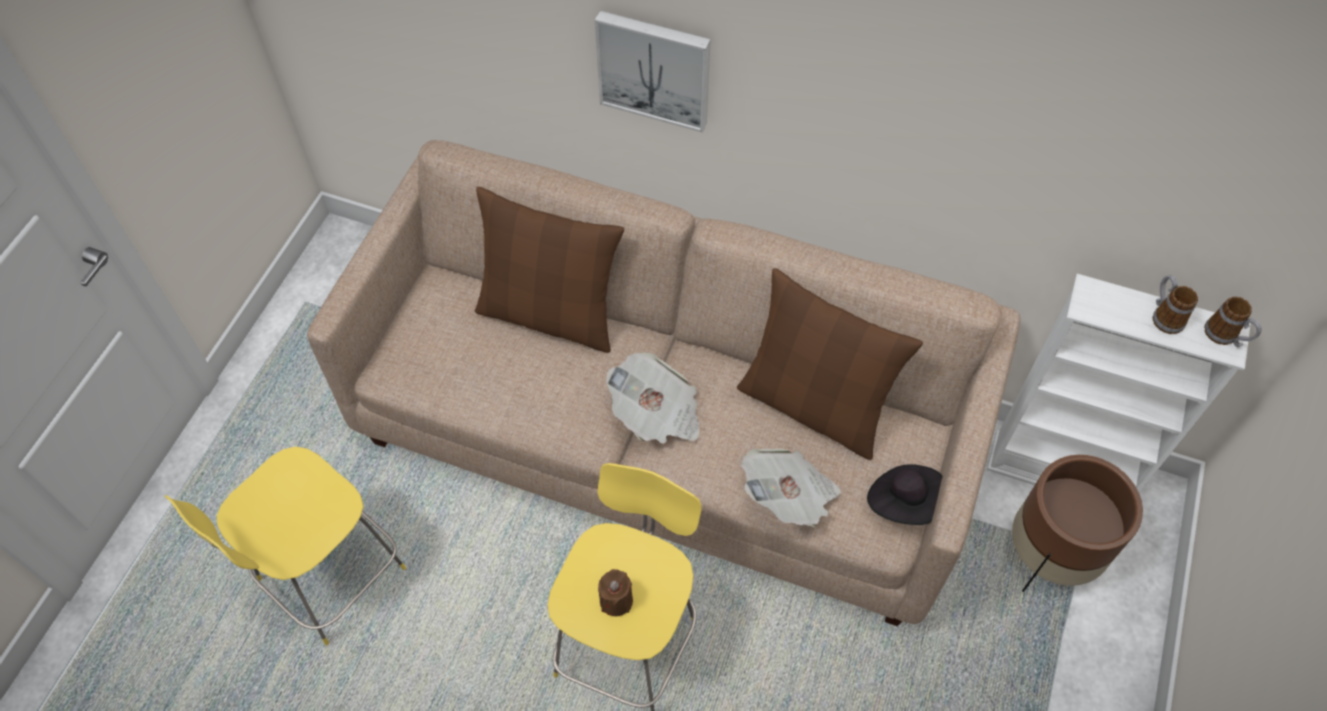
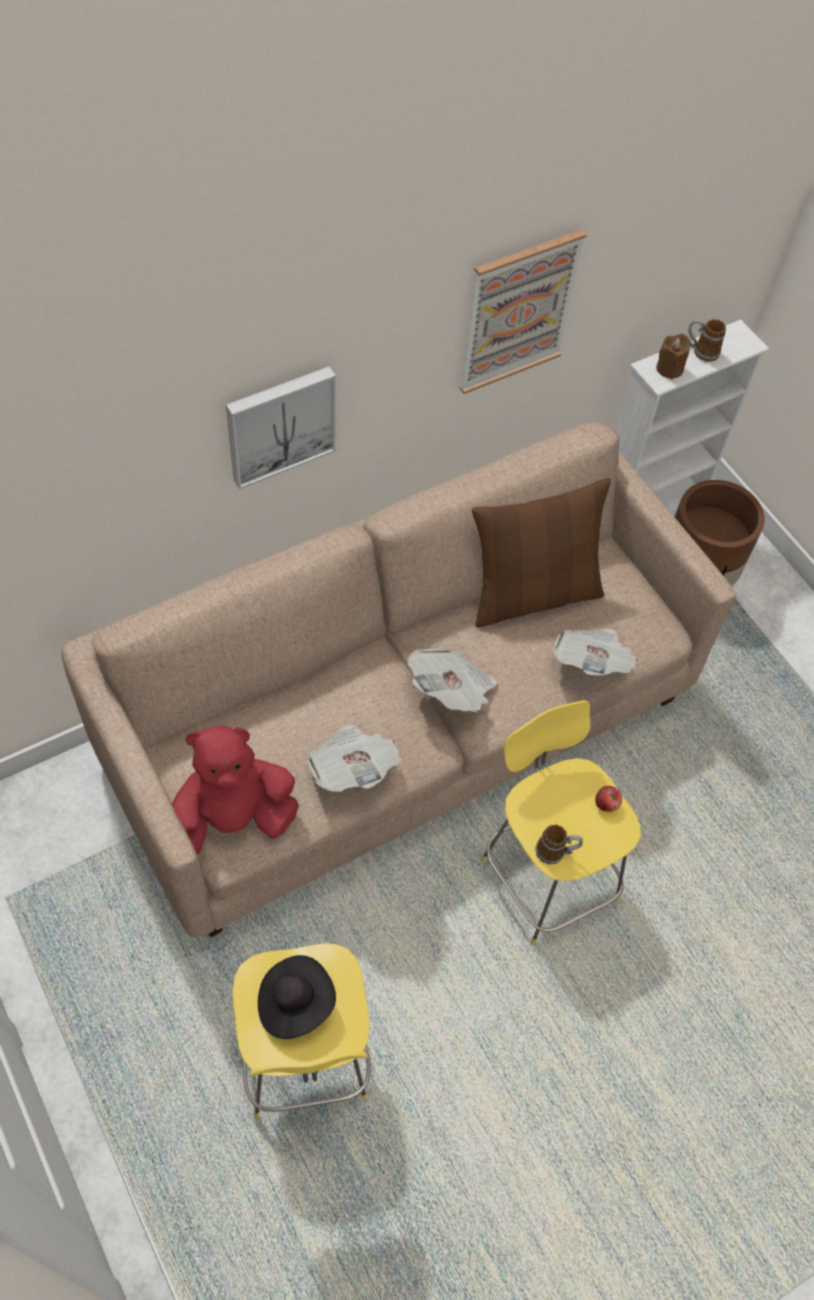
camera: 55 degrees left, 0 degrees up
brown pillow [475,187,624,353] -> none
brown candle [598,569,633,617] -> brown candle moved to [656,334,691,379]
black hat [867,464,943,525] -> black hat moved to [258,955,336,1039]
mug [1204,297,1262,347] -> mug moved to [535,824,583,864]
none -> red plush toy [172,725,299,854]
none -> newspaper [307,724,400,792]
none -> picture [460,229,587,394]
none -> apple [595,786,622,812]

